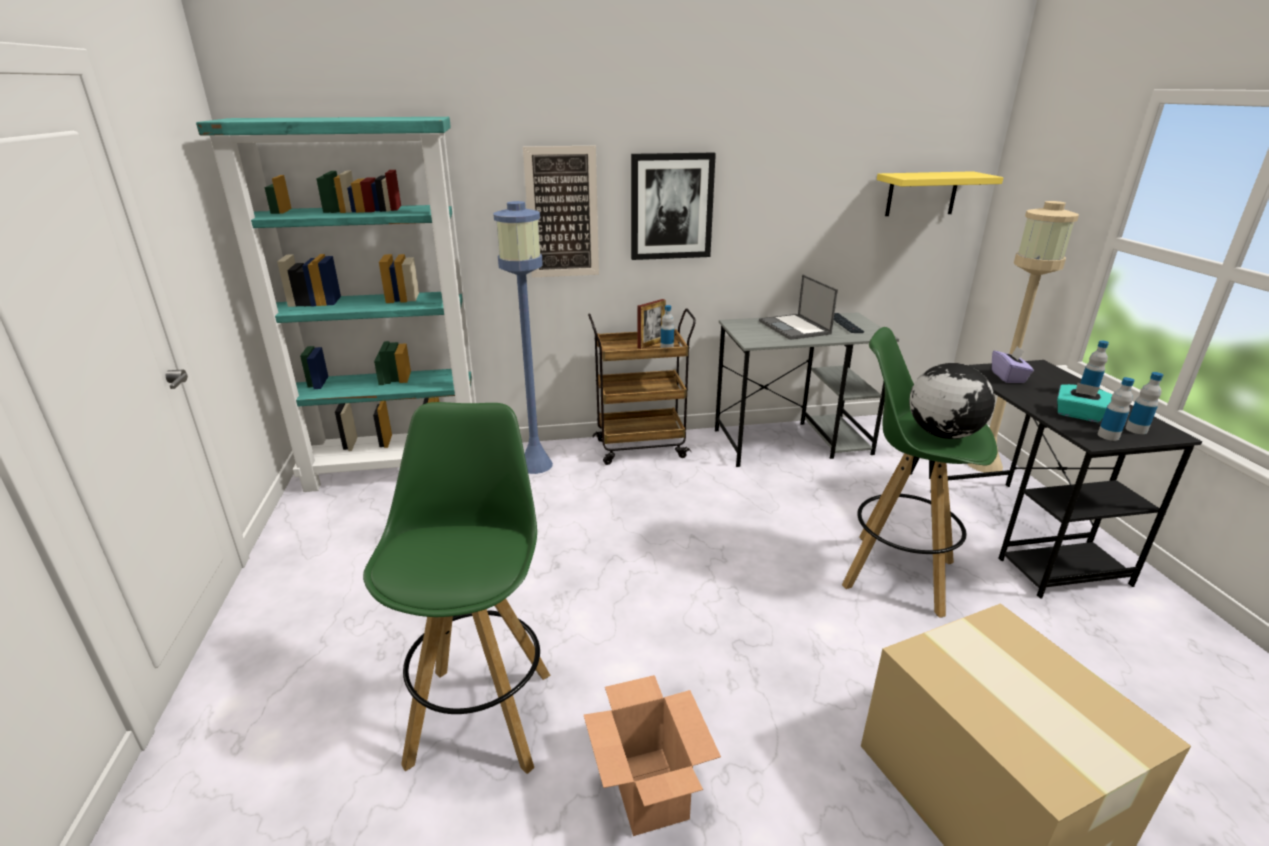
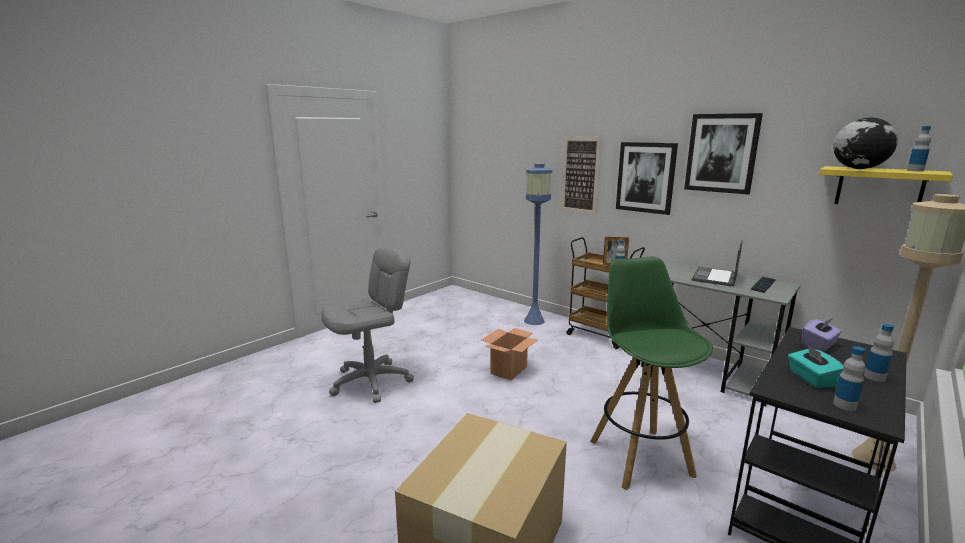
camera: 50 degrees right, 10 degrees down
turquoise bookcase [196,117,476,492] -> none
green stool [363,402,550,774] -> grey office chair [321,247,414,403]
cardboard box [584,675,721,836] -> cardboard box moved to [481,328,538,380]
globe [909,363,995,439] -> globe moved to [833,117,898,169]
bottle [1098,377,1135,441] -> bottle moved to [907,126,931,171]
none -> picture [684,113,763,195]

